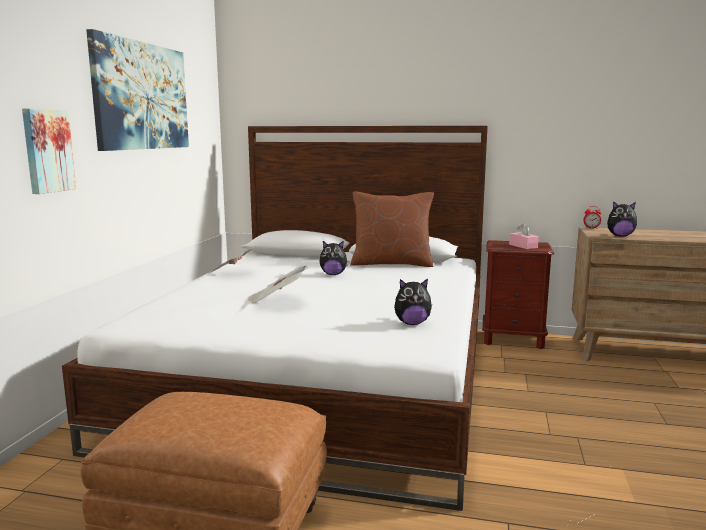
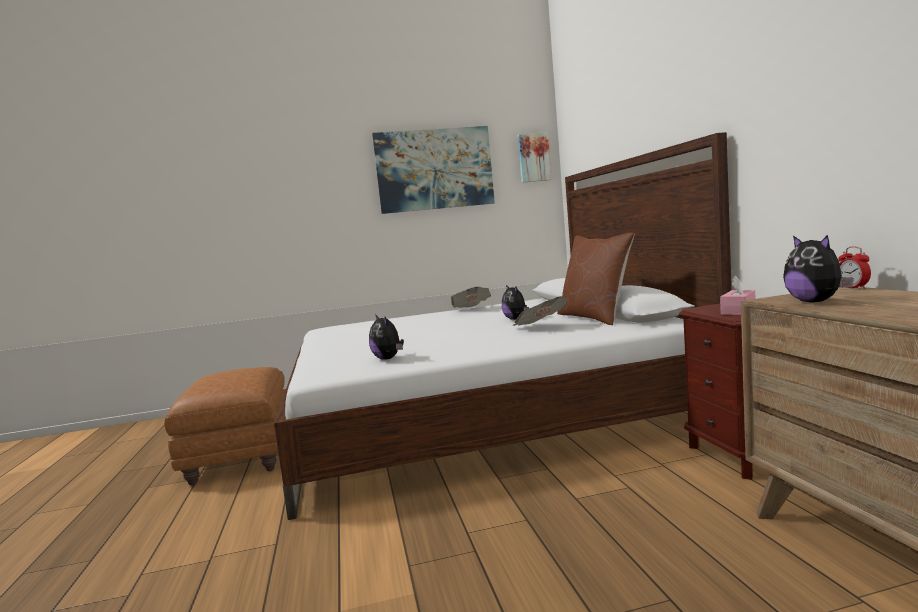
camera: 65 degrees right, 5 degrees down
picture [22,108,76,194] -> picture moved to [518,132,552,183]
newspaper [248,265,308,304] -> newspaper moved to [513,296,568,326]

